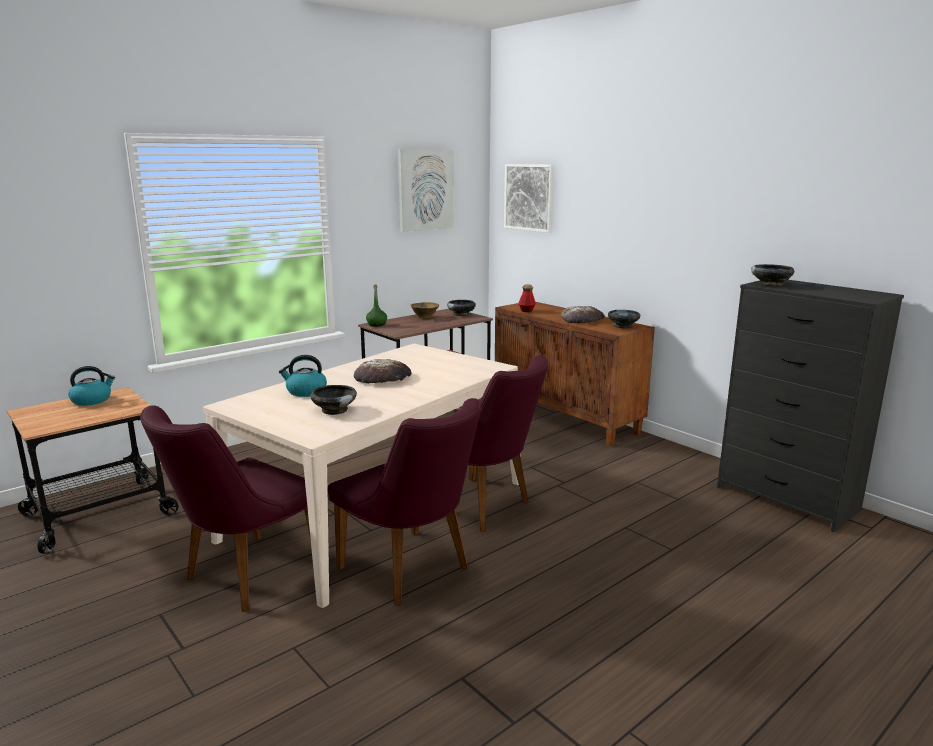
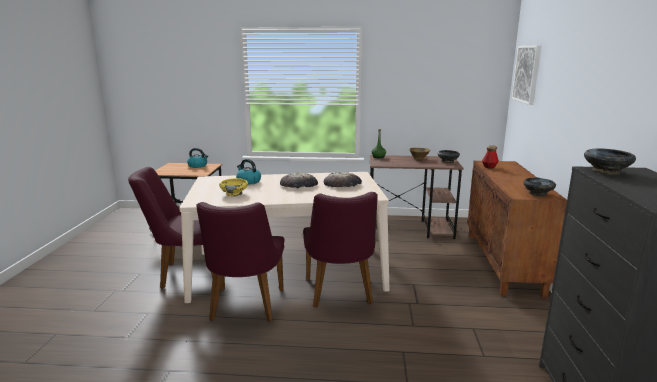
camera: 45 degrees right, 0 degrees up
black bowl [310,385,357,415] -> yellow bowl [219,178,248,196]
picture [398,150,454,232] -> none
bread [561,306,605,323] -> bread moved to [324,172,362,187]

